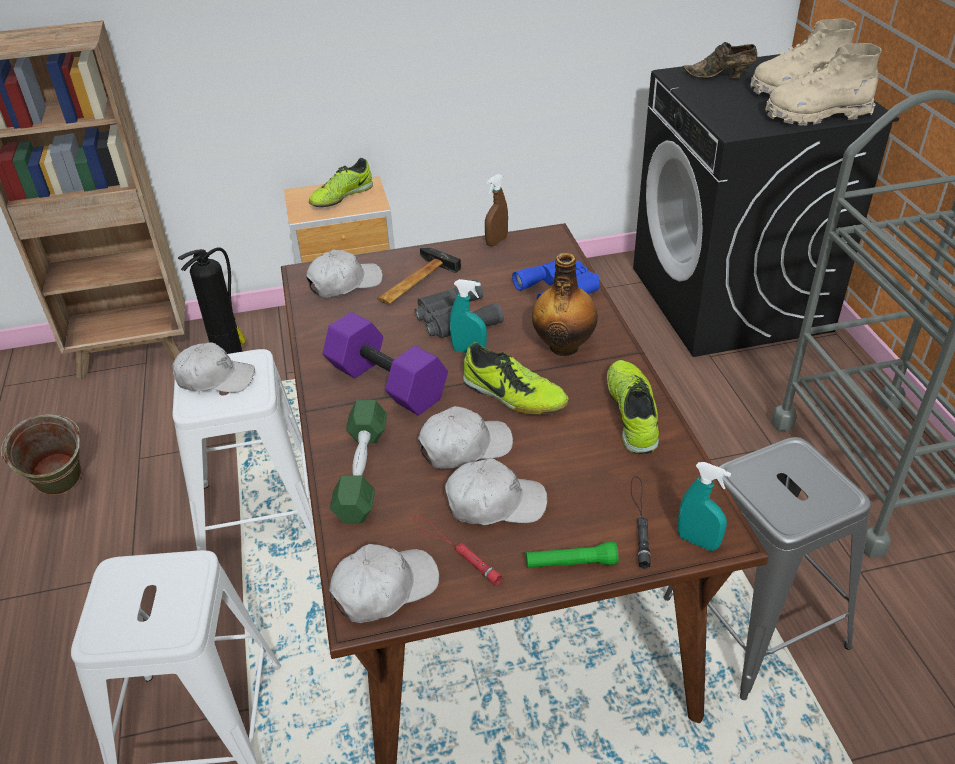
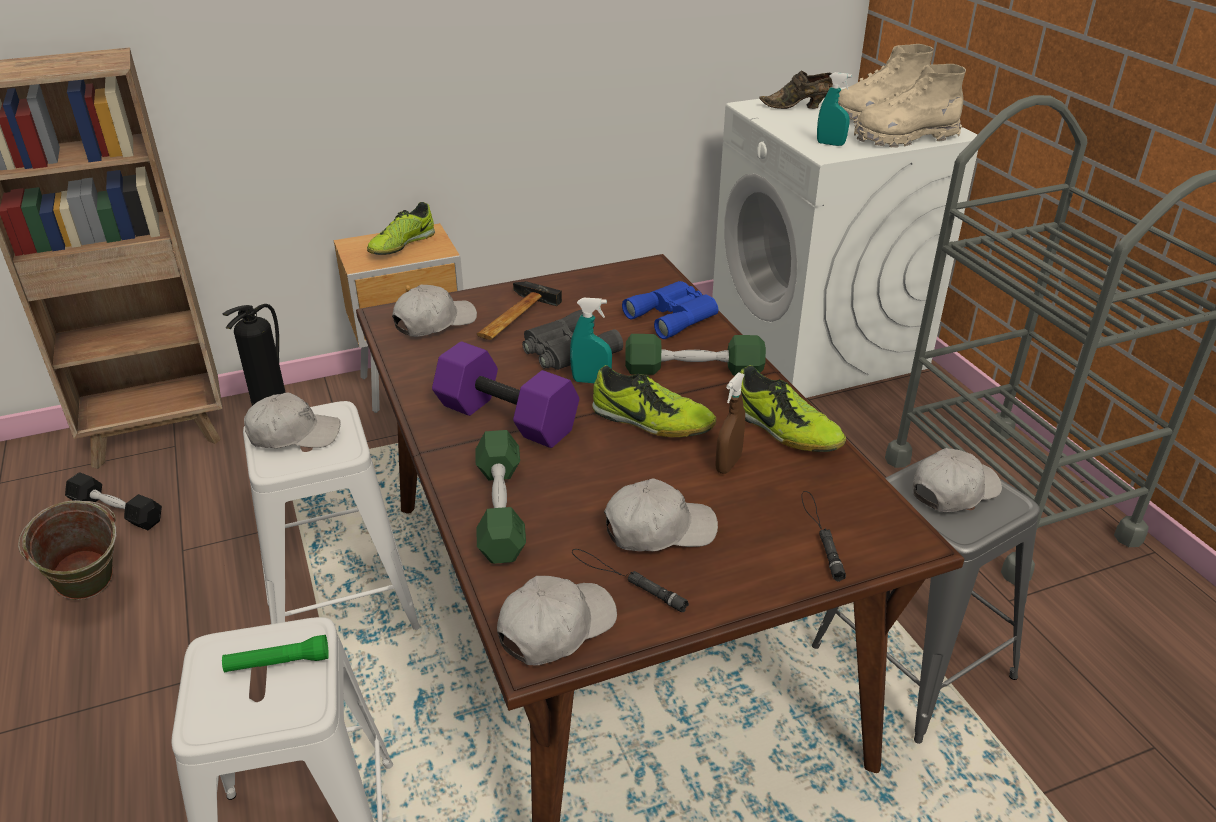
camera: 10 degrees left, 5 degrees down
red flashlight [414,516,503,585] -> black flashlight [572,549,689,612]
white cap [418,406,513,469] -> white cap moved to [912,448,1002,512]
brown spray bottle [485,174,508,246] -> brown spray bottle moved to [715,372,745,474]
green flashlight [526,542,618,568] -> green flashlight moved to [222,635,329,673]
bottle [532,253,598,356] -> green dumbbell [625,334,766,376]
shoe [607,360,659,454] -> shoe turned 150 degrees clockwise [740,365,846,452]
black washing machine [633,54,899,357] -> white washing machine [712,87,978,398]
turquoise spray bottle [678,462,731,551] -> turquoise spray bottle moved to [817,72,852,146]
none -> black dumbbell [65,472,162,530]

